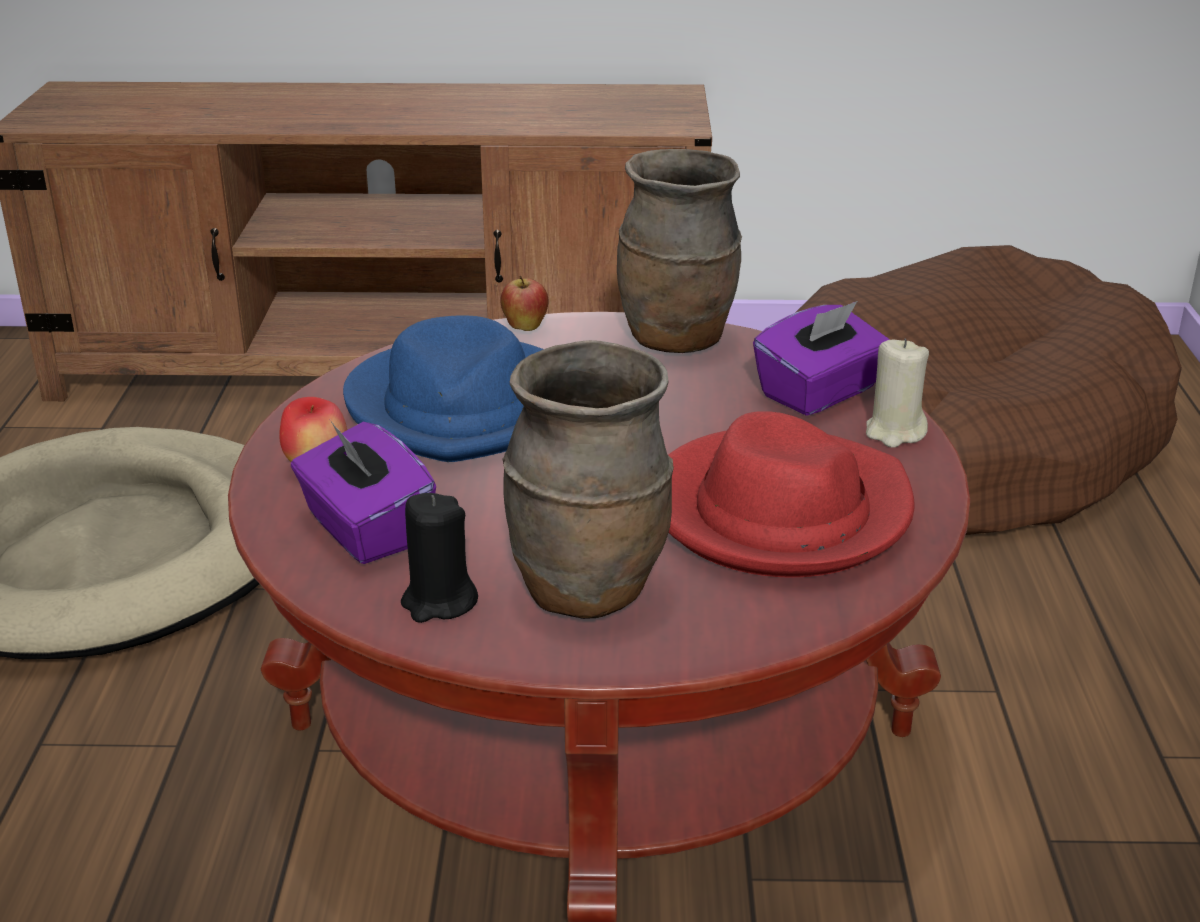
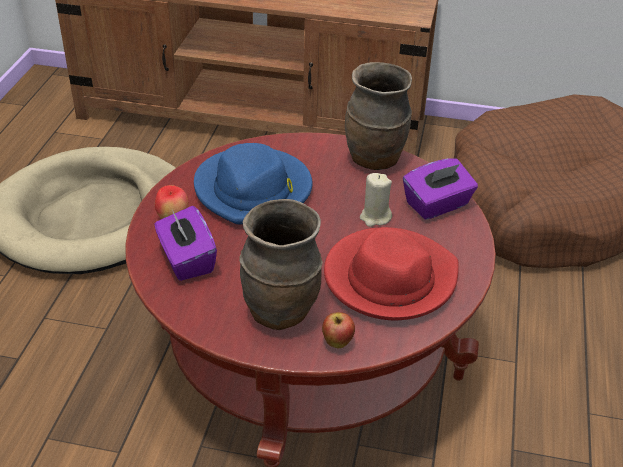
camera: 10 degrees right, 10 degrees up
black candle [401,493,478,623] -> none
apple [500,276,548,331] -> apple moved to [322,312,355,348]
beige candle [866,338,929,448] -> beige candle moved to [360,173,392,227]

